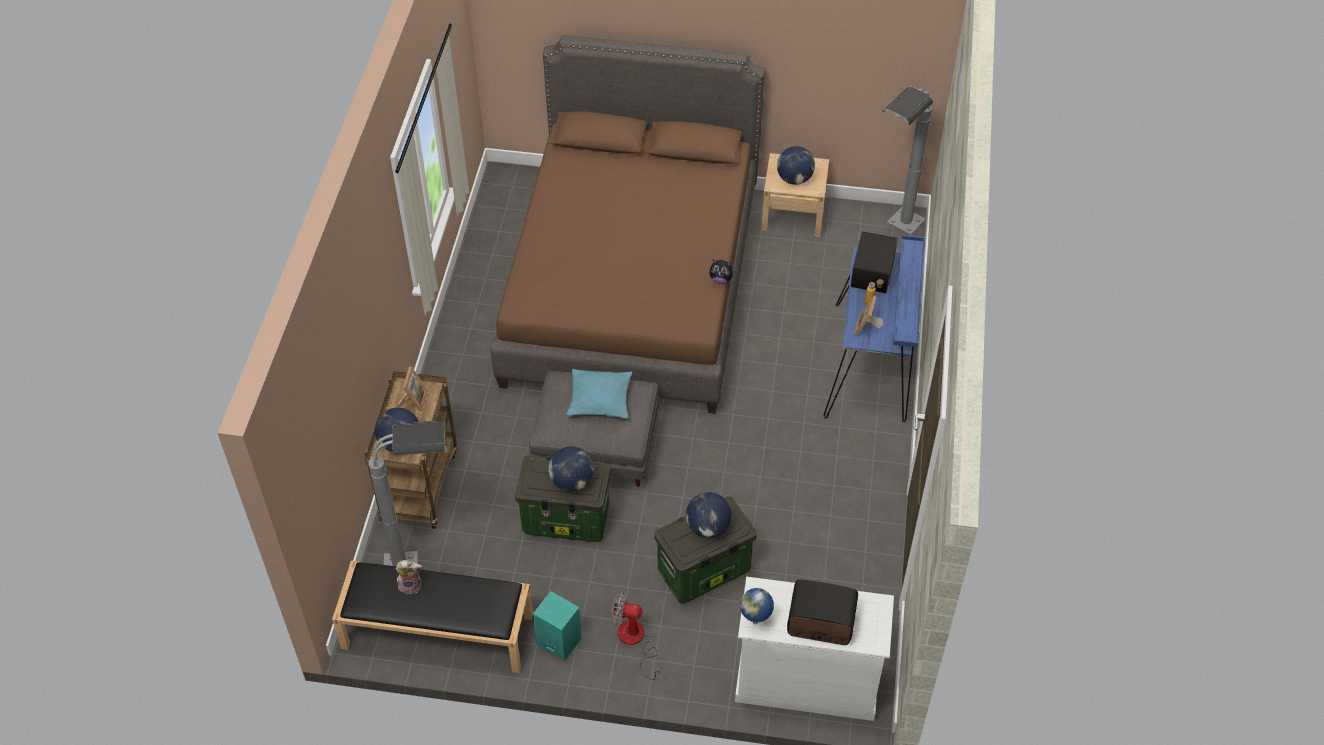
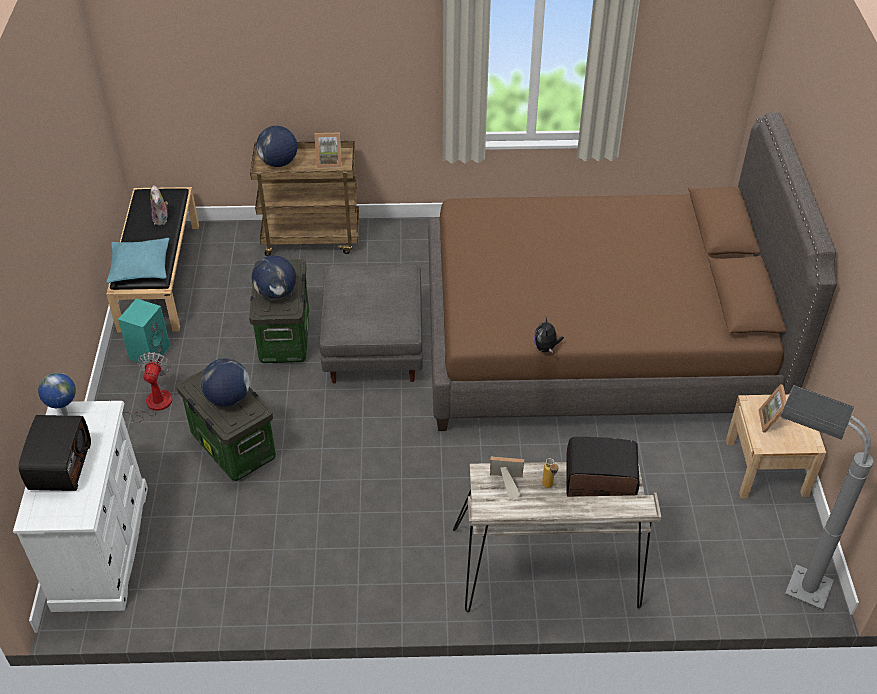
camera: 80 degrees right, 5 degrees down
grey floor lamp [369,420,445,566] -> none
turquoise pillow [566,369,632,419] -> turquoise pillow moved to [107,238,169,283]
globe [777,146,815,185] -> picture frame [759,384,786,433]
blue desk [823,235,925,422] -> beige desk [453,462,661,612]

